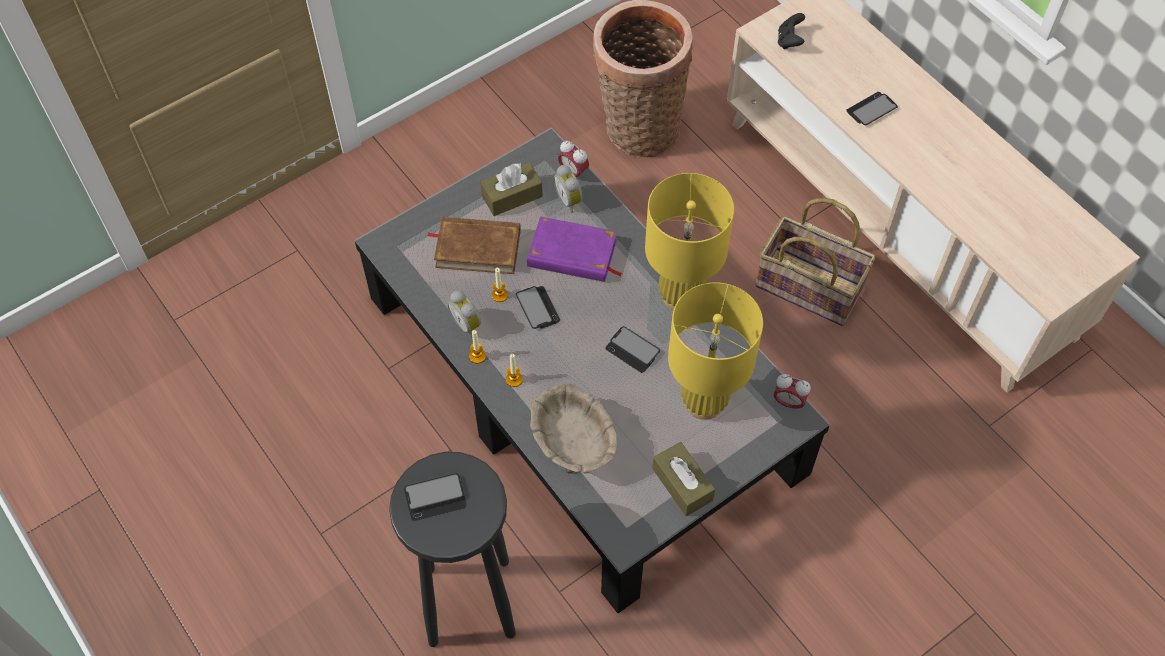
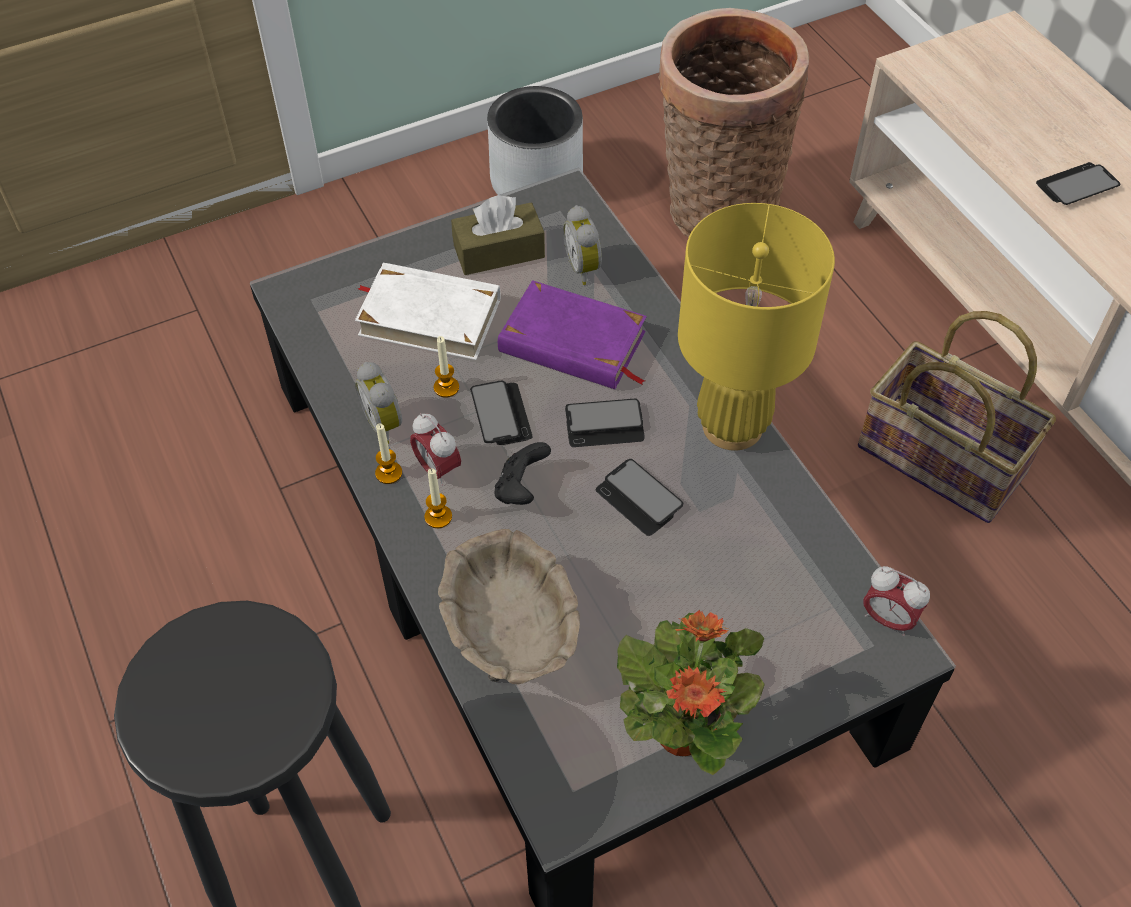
camera: 10 degrees right, 5 degrees down
phone [404,473,466,521] -> phone moved to [565,398,644,447]
brown book [427,217,521,274] -> white book [355,263,500,360]
alarm clock [558,141,589,181] -> alarm clock moved to [410,413,461,486]
brown tissue box [652,442,715,516] -> potted plant [617,610,765,775]
yellow table lamp [668,282,763,420] -> none
black game controller [778,13,805,49] -> black game controller moved to [495,442,551,505]
none -> grey planter [487,86,583,195]

